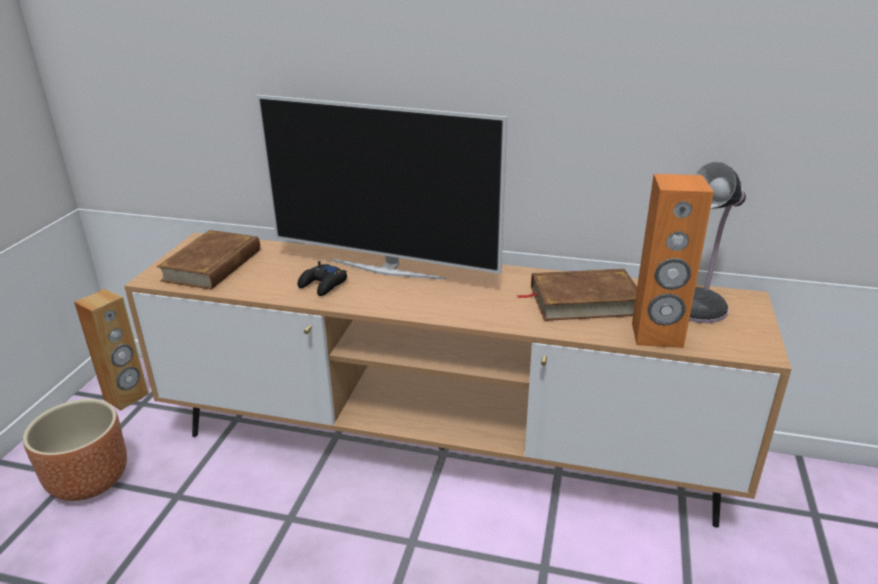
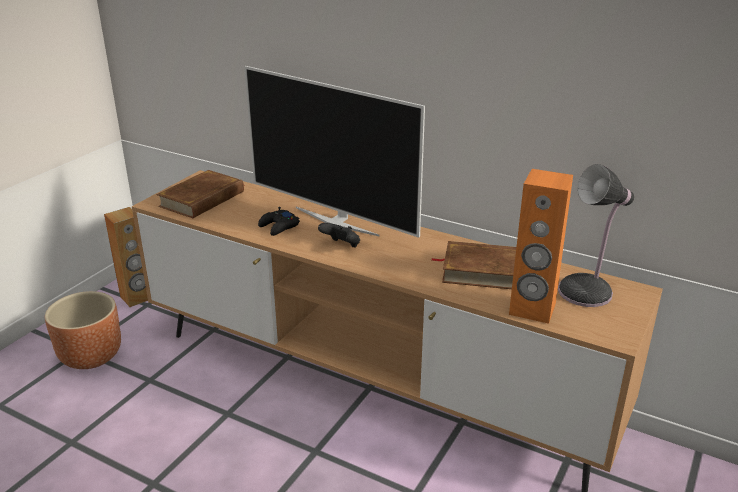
camera: 15 degrees right, 0 degrees up
none -> black game controller [318,223,360,248]

